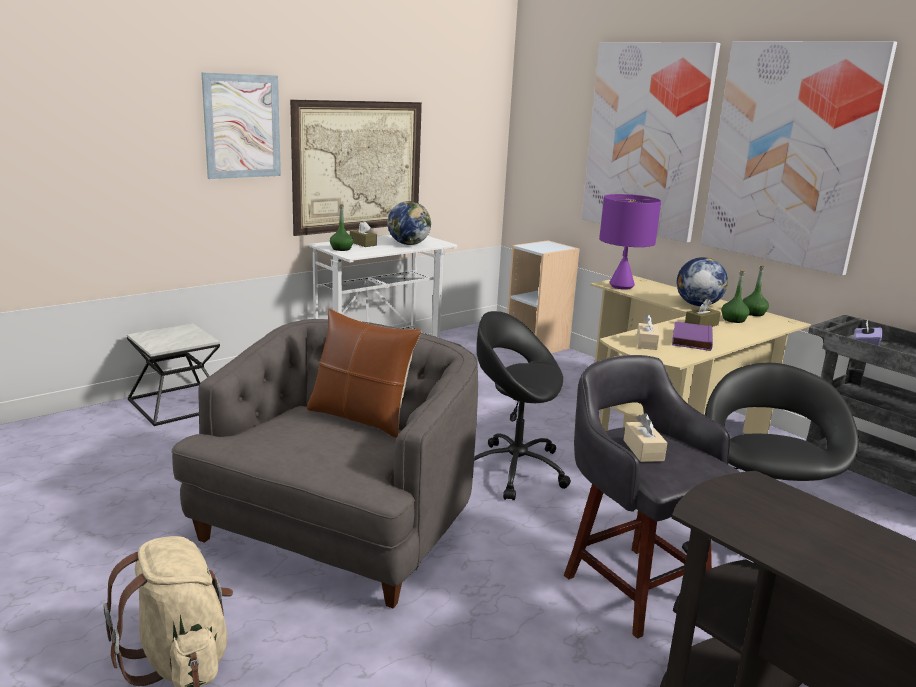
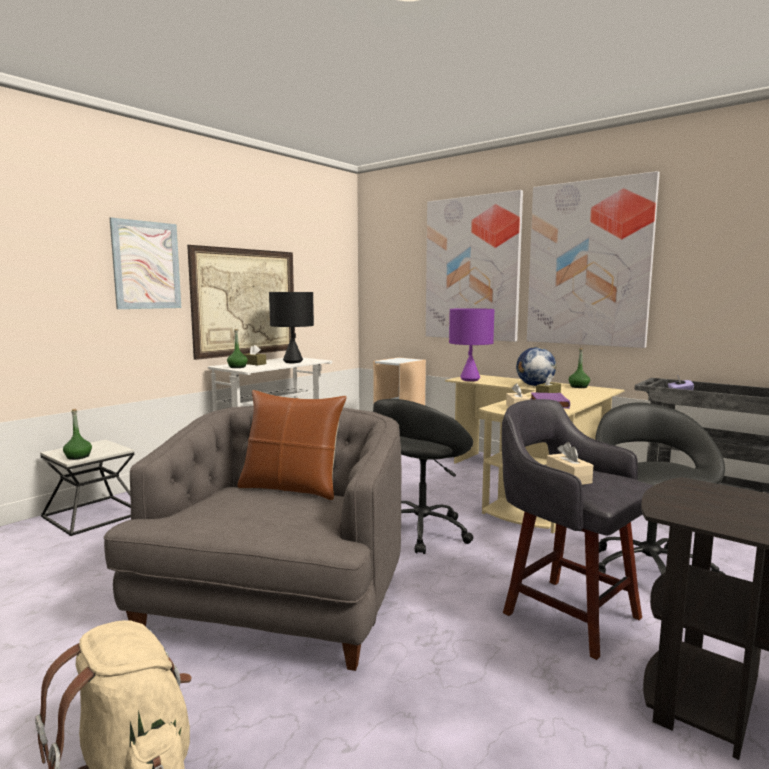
camera: 10 degrees left, 10 degrees down
globe [387,201,431,245] -> black table lamp [269,292,314,363]
black office chair [474,311,571,500] -> black office chair turned 60 degrees counterclockwise [373,399,473,554]
green bottle [721,270,750,323] -> green bottle moved to [63,409,92,460]

